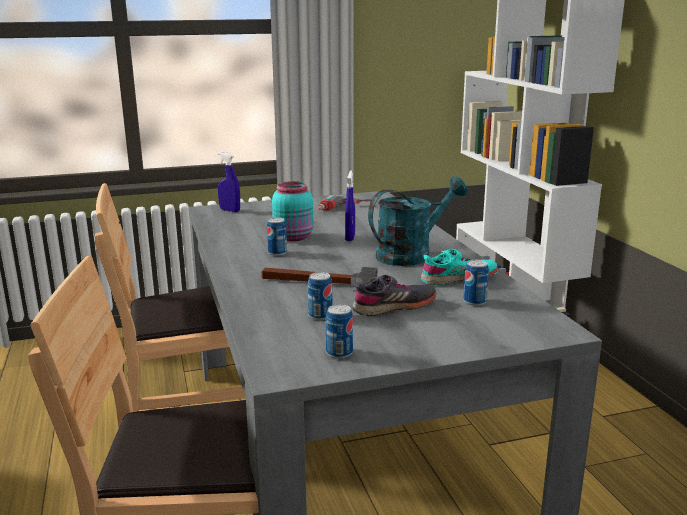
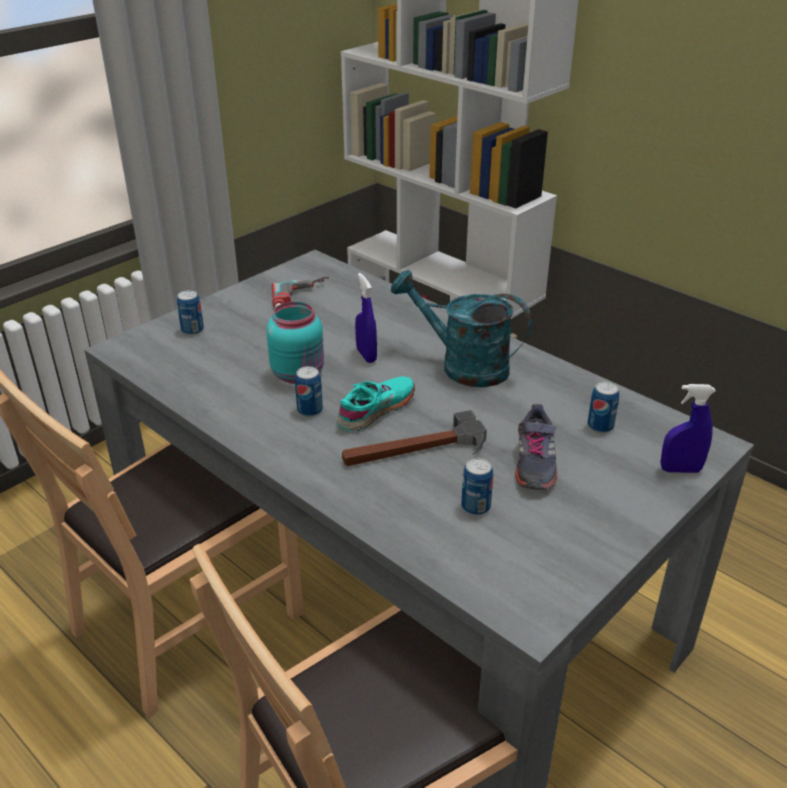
camera: 30 degrees left, 15 degrees up
blue spray bottle [218,152,240,212] -> blue spray bottle moved to [660,384,716,473]
can [326,304,353,359] -> can moved to [177,290,204,335]
grey shoe [353,275,436,316] -> grey shoe turned 150 degrees clockwise [515,404,557,490]
turquoise watering can [368,176,468,266] -> turquoise watering can turned 90 degrees counterclockwise [391,270,532,387]
turquoise shoe [421,249,498,286] -> turquoise shoe moved to [337,376,415,432]

